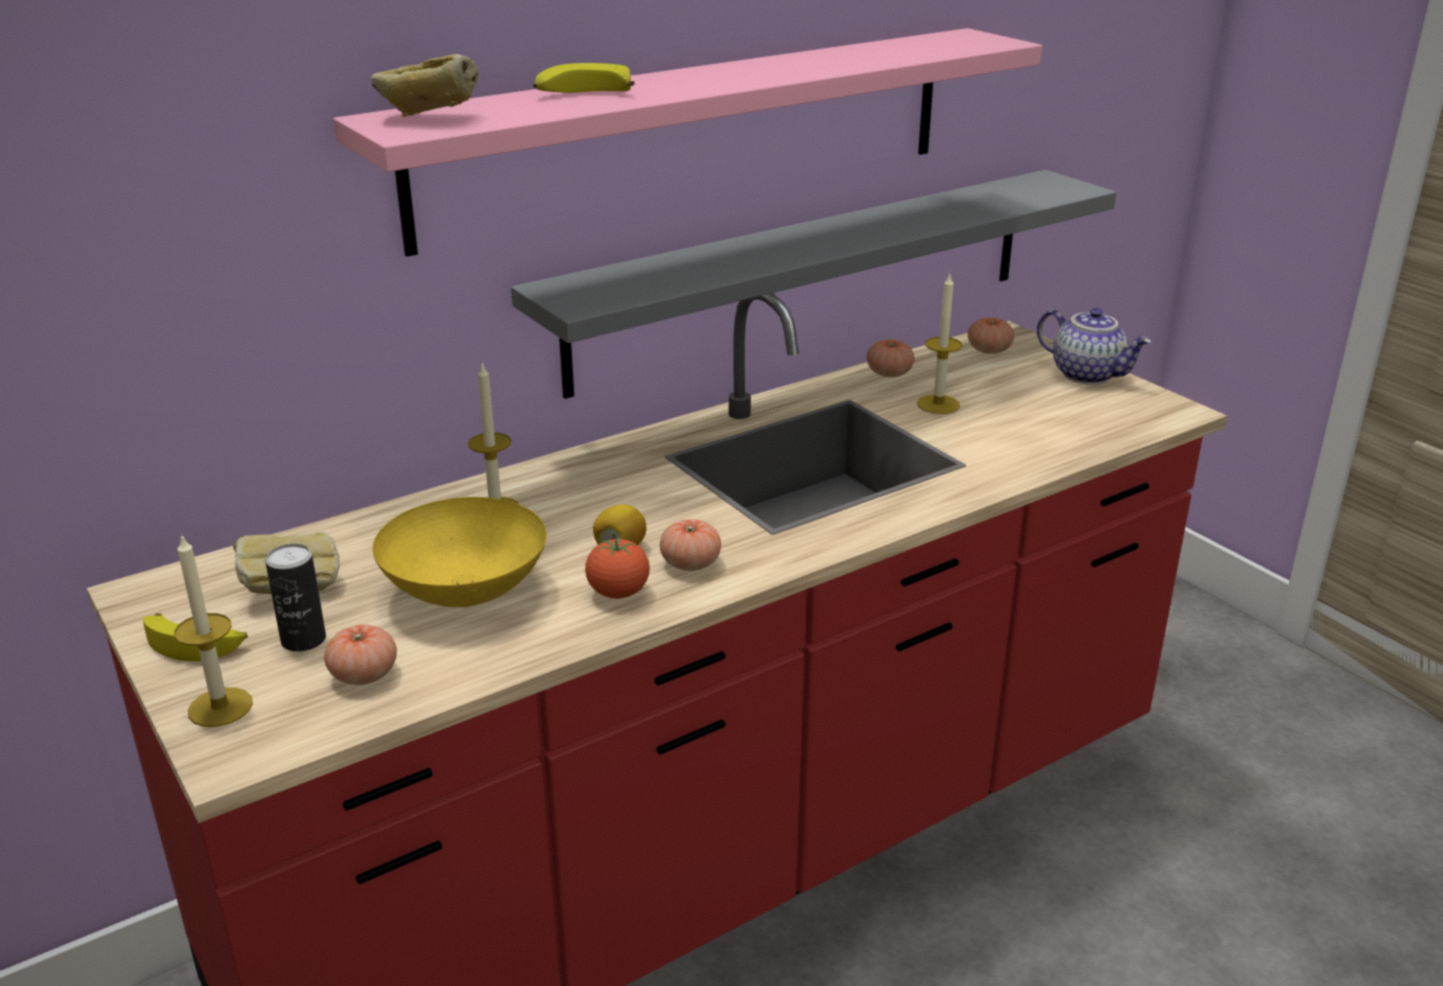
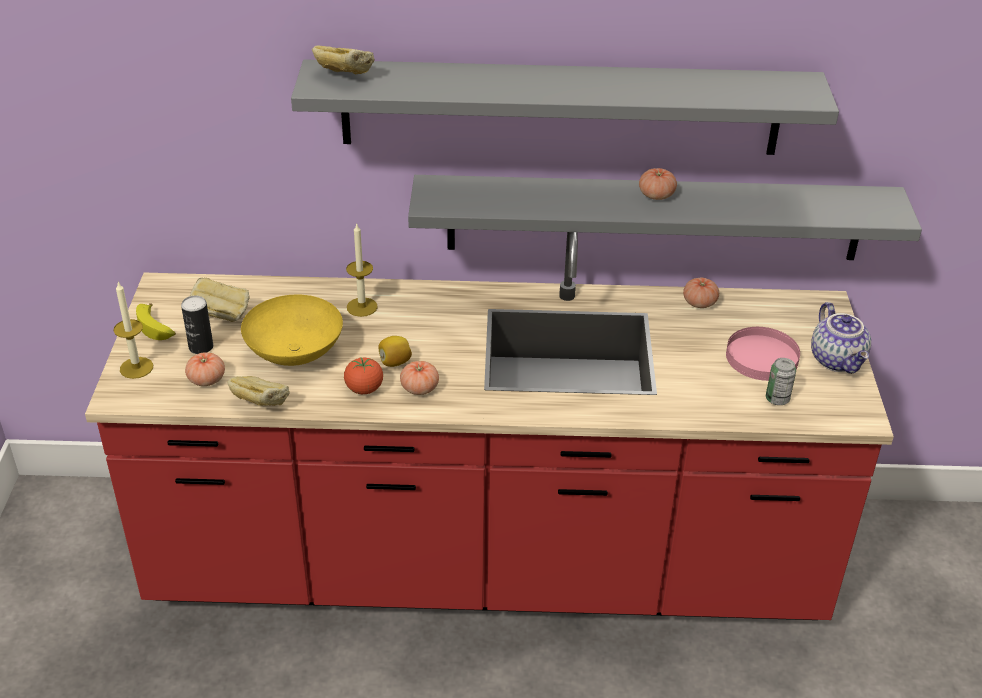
camera: 35 degrees right, 10 degrees up
pink shelf [333,28,1042,257] -> grey shelf [291,59,839,155]
banana [533,63,635,93] -> none
candle [917,272,962,414] -> none
tomato [968,317,1014,354] -> tomato moved to [639,168,677,200]
none -> bread [227,376,290,406]
none -> pink plate [726,327,800,381]
none -> can [766,358,796,405]

